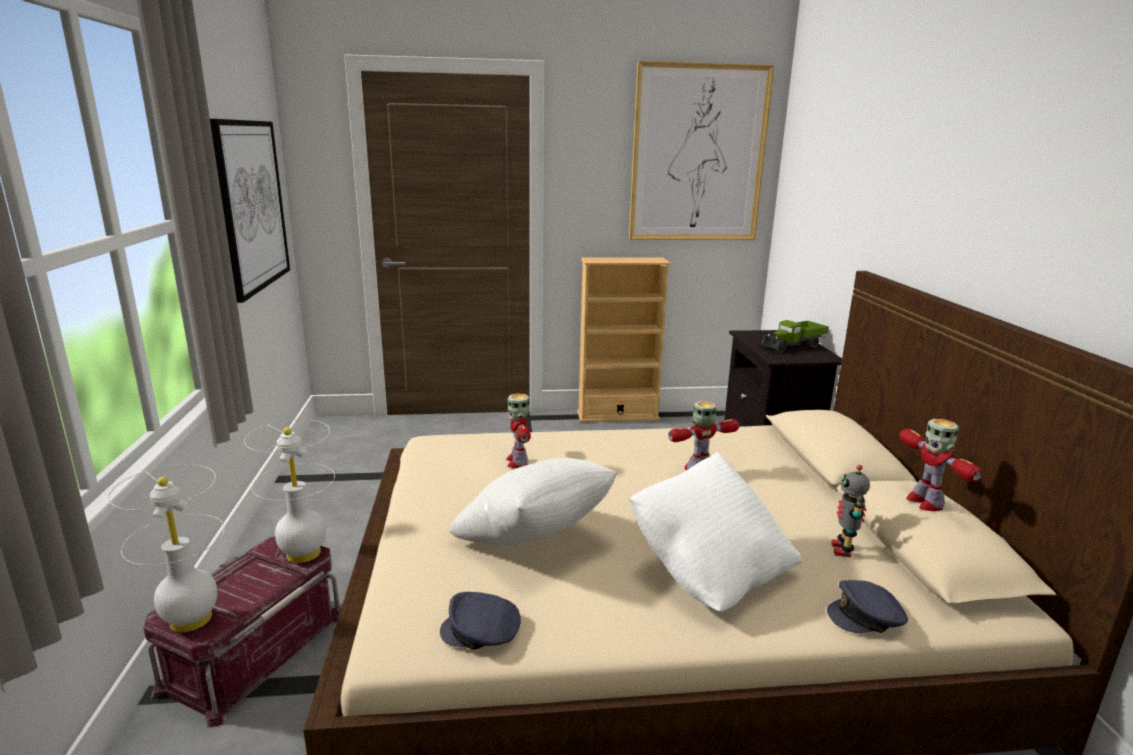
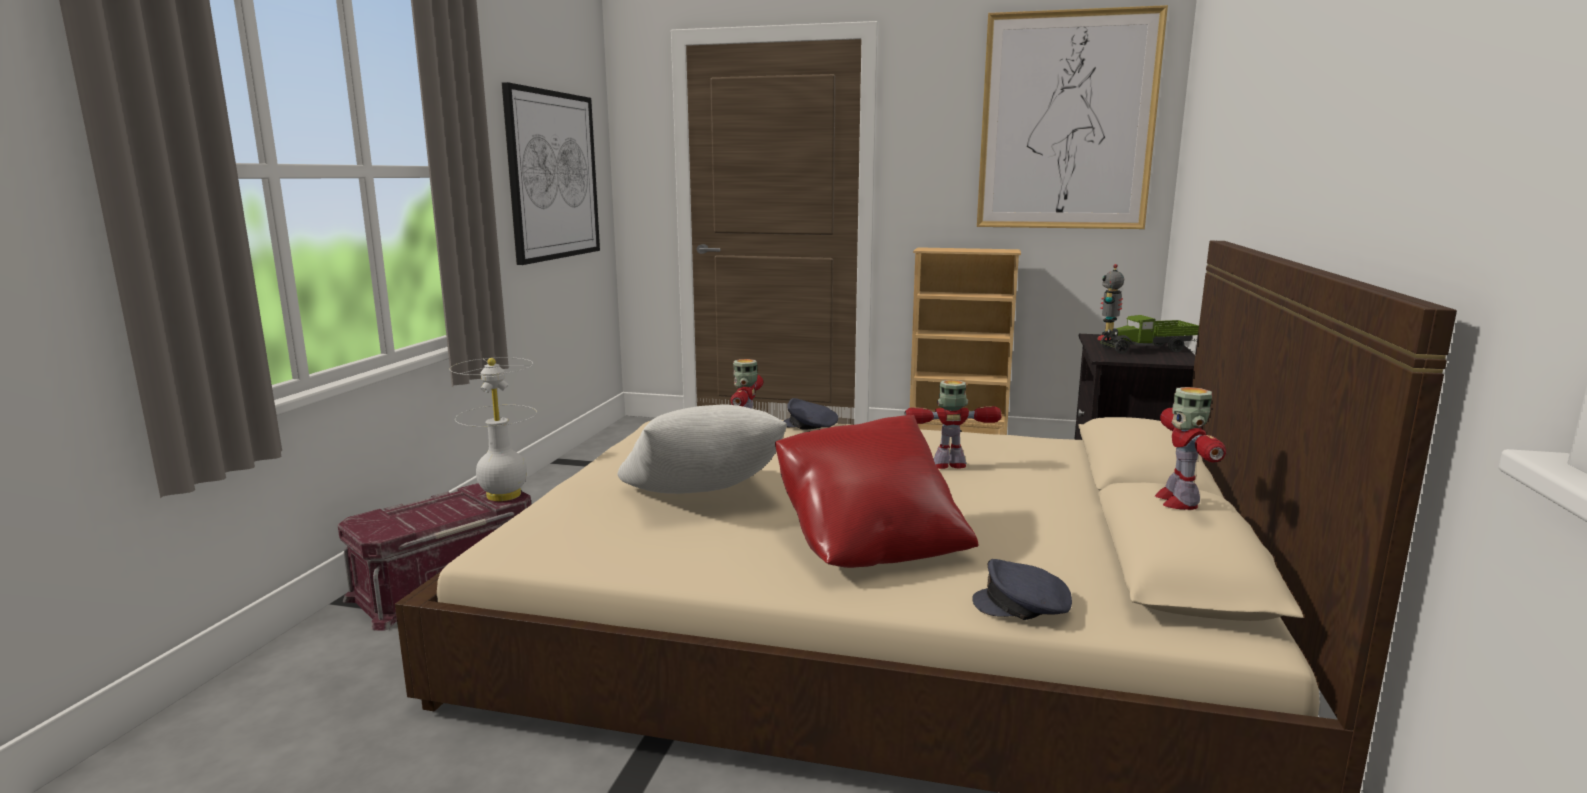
camera: 20 degrees right, 5 degrees down
white table lamp [108,464,225,632] -> none
grey cap [440,592,521,650] -> grey cap moved to [784,398,838,429]
white pillow [629,452,802,611] -> red pillow [775,415,979,568]
toy robot [831,465,870,557] -> toy robot moved to [1098,264,1124,340]

